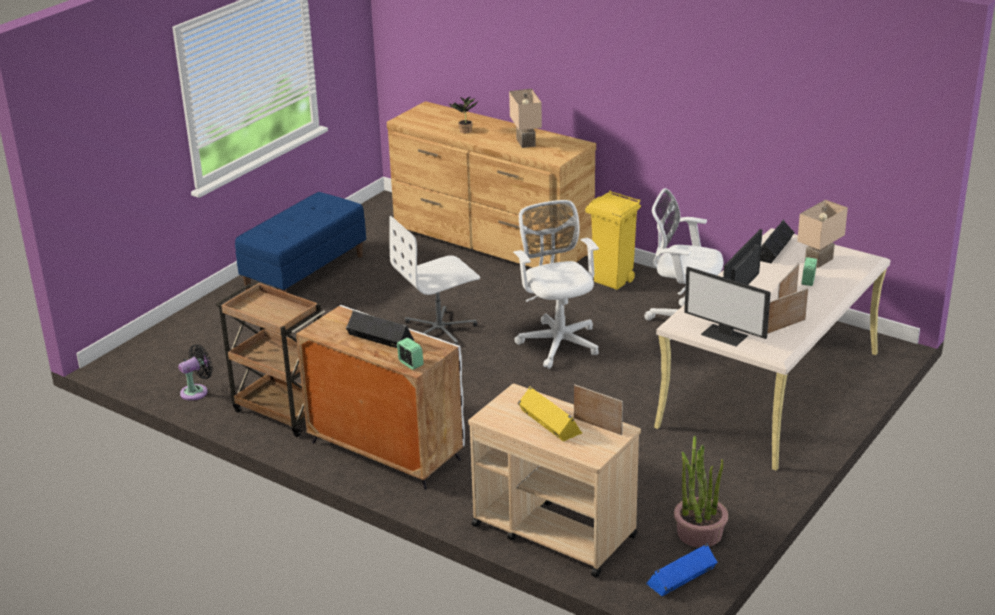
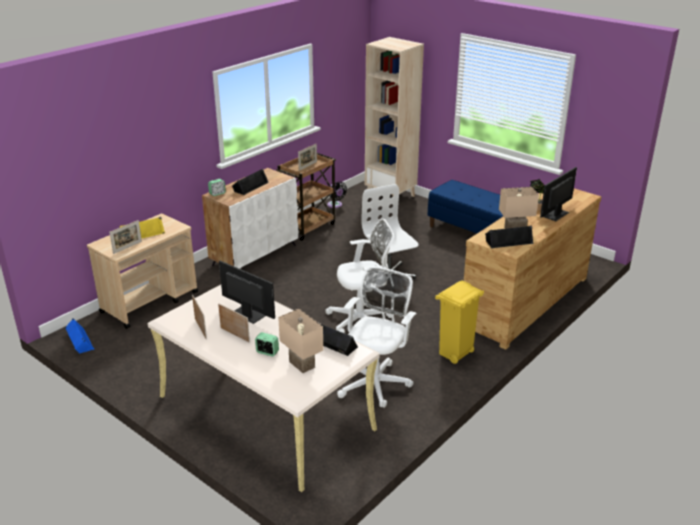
camera: 95 degrees right, 0 degrees up
potted plant [674,436,728,548] -> none
monitor [684,267,771,346] -> monitor moved to [540,167,577,221]
none -> picture frame [298,143,317,171]
none -> beige bookcase [365,37,424,197]
none -> black speaker [485,226,533,248]

